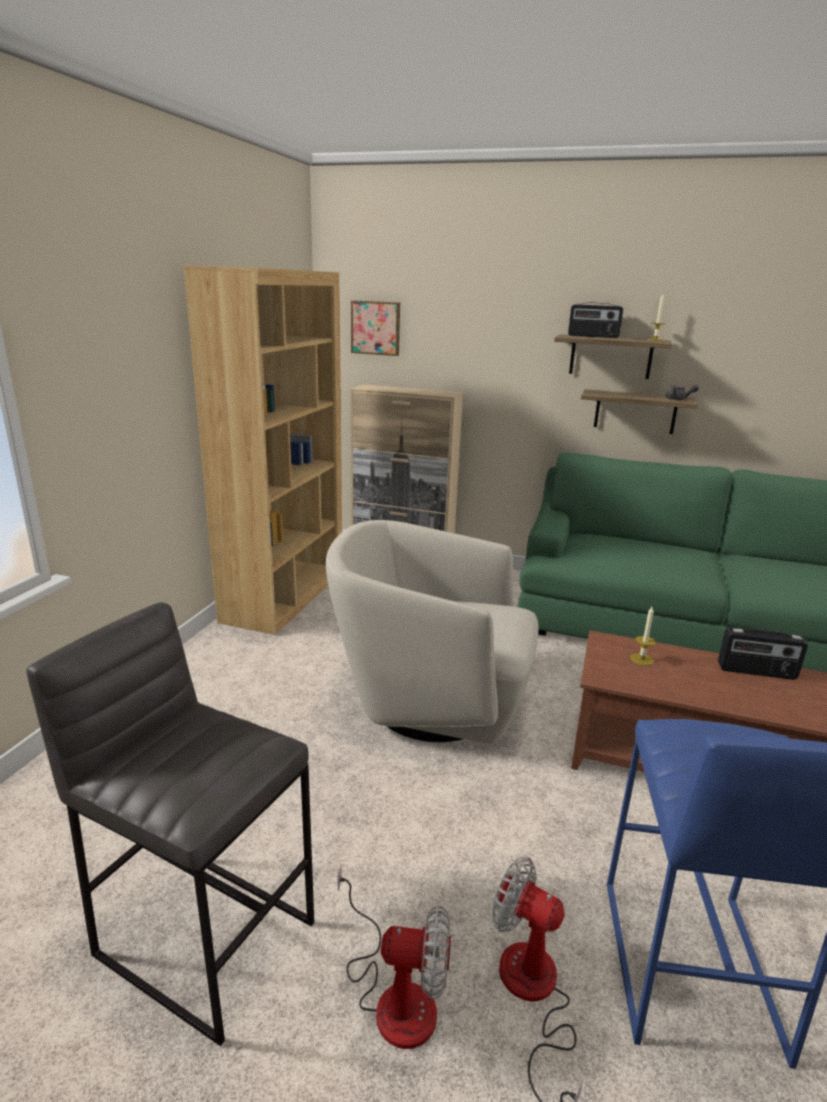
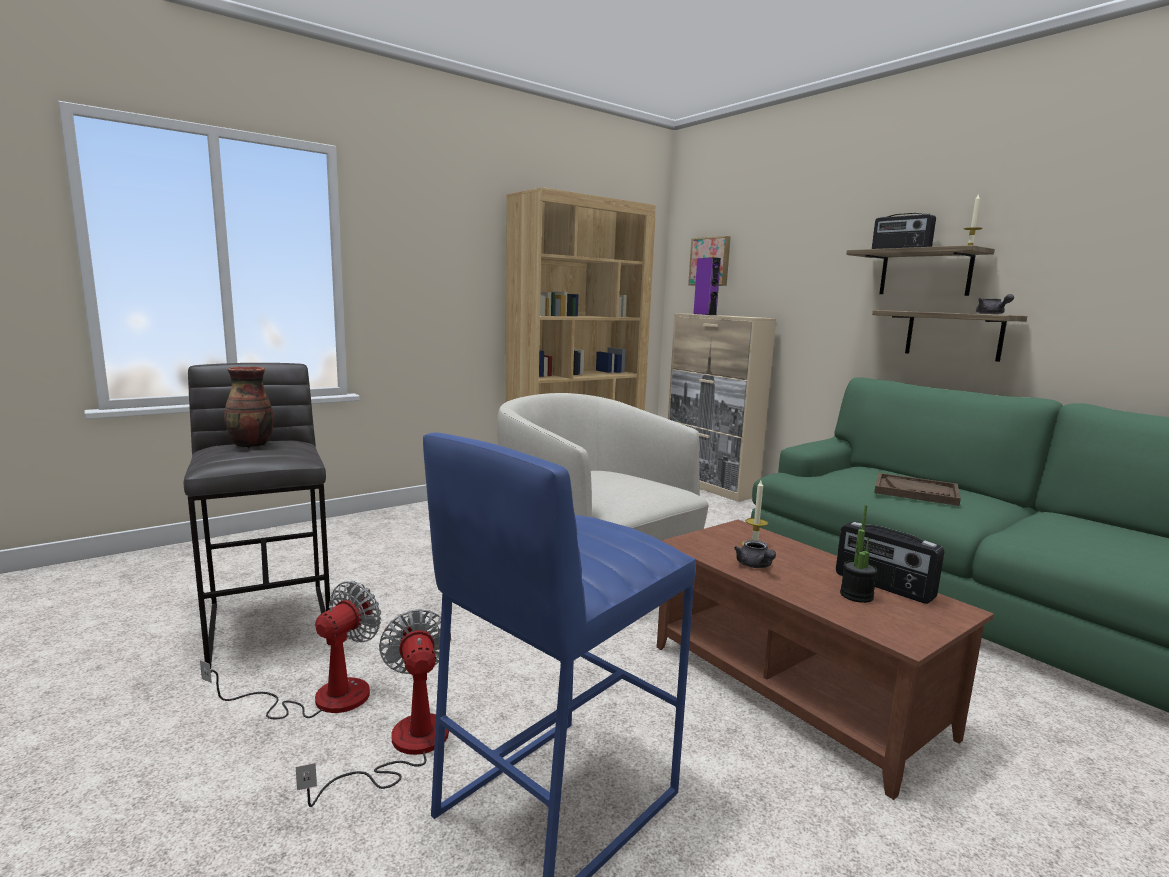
camera: 35 degrees right, 10 degrees down
fan [338,865,451,1049] -> fan turned 105 degrees counterclockwise [200,581,381,719]
none -> vase [224,367,274,448]
none -> purple speaker [693,257,721,315]
none -> grey teapot [734,540,776,568]
none -> potted plant [840,505,878,603]
none -> brown tray [874,473,961,506]

